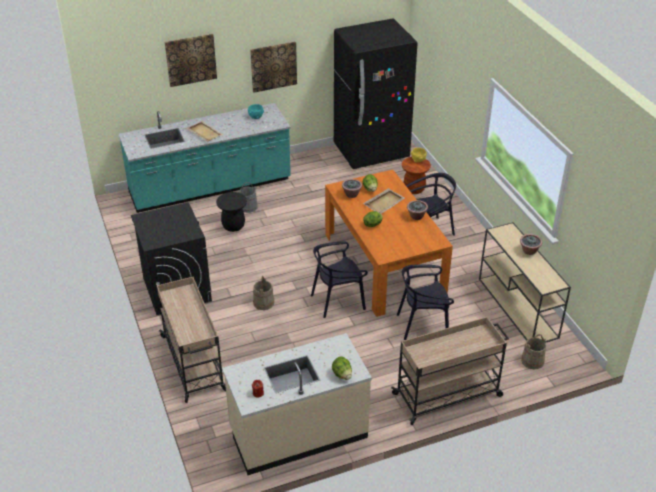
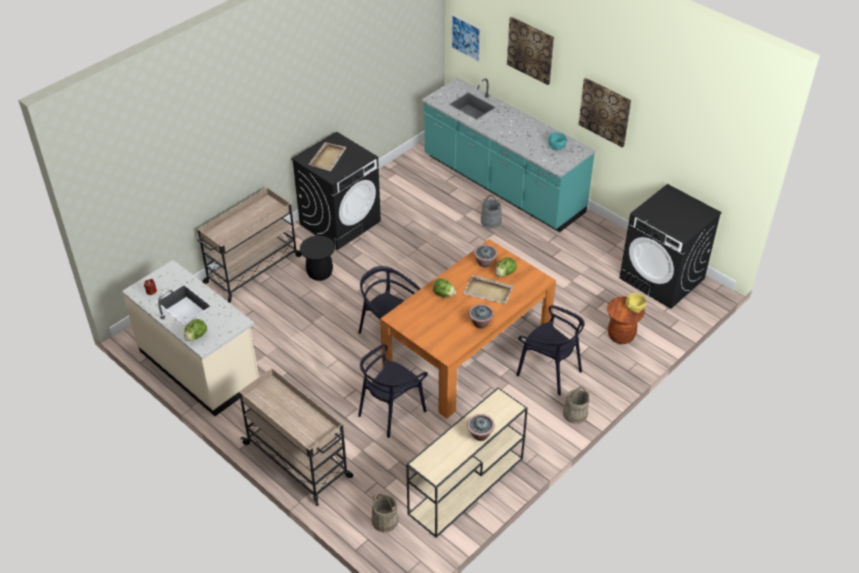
camera: 65 degrees right, 5 degrees up
beige tray [186,121,224,142] -> beige tray moved to [308,142,347,171]
black stool [216,192,247,232] -> black stool moved to [300,236,335,281]
beige bucket [253,276,274,310] -> beige bucket moved to [563,387,590,424]
black fridge [334,19,418,169] -> black washing machine [619,184,722,309]
black chair [397,265,454,340] -> black chair turned 105 degrees counterclockwise [358,344,428,438]
none -> picture [451,14,481,62]

